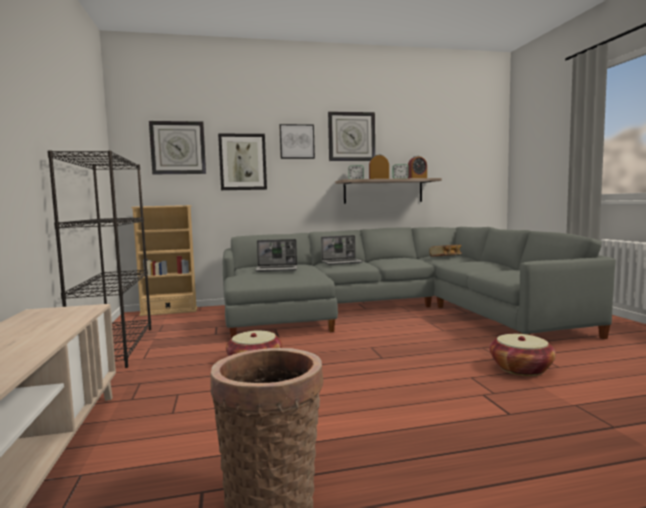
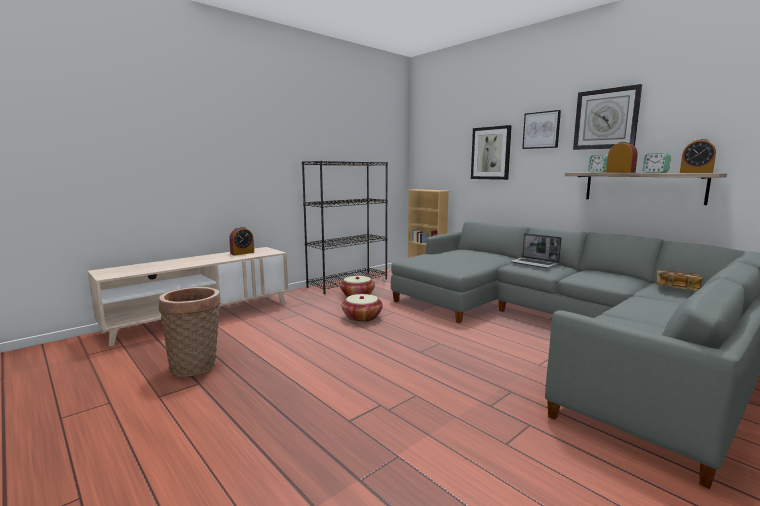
camera: 60 degrees right, 5 degrees up
wall clock [149,121,206,174] -> none
laptop [255,239,297,272] -> none
basket [490,334,556,376] -> basket moved to [340,276,375,297]
none -> alarm clock [229,227,254,256]

